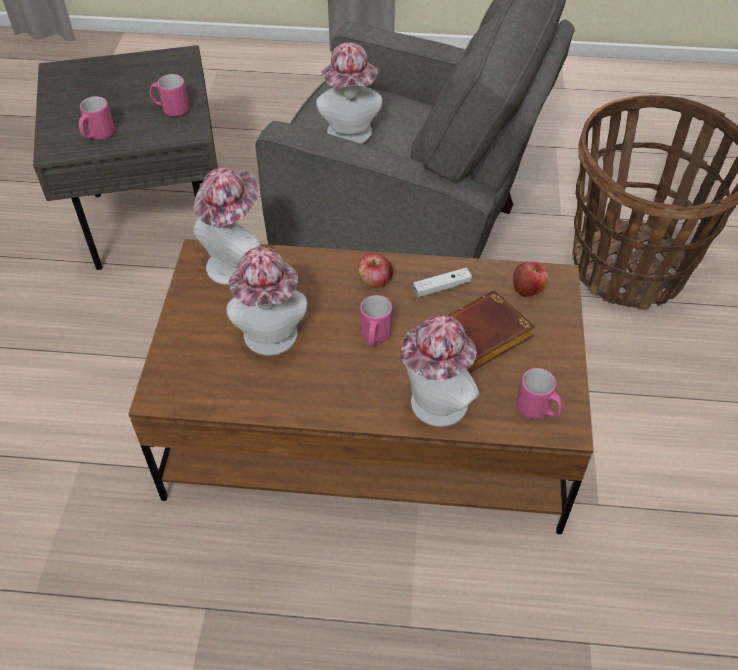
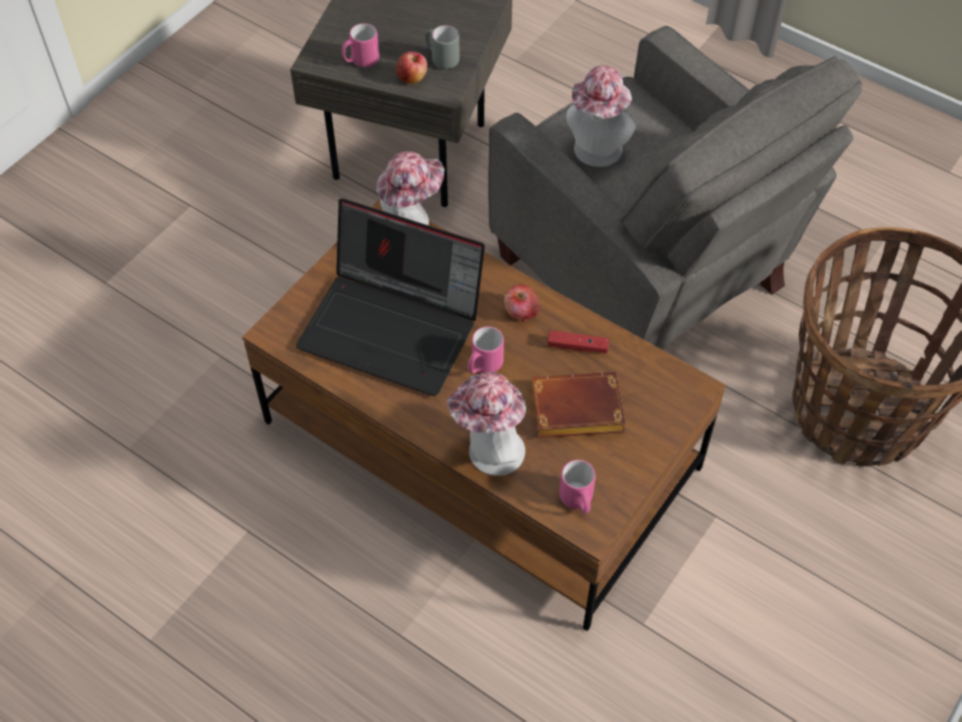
camera: 30 degrees right, 5 degrees up
pink mug [150,74,189,117] -> grey mug [425,25,460,69]
hat [227,247,307,356] -> laptop [296,198,485,396]
white game controller [413,268,472,297] -> red game controller [548,330,609,353]
apple [513,262,549,297] -> apple moved to [396,51,427,84]

